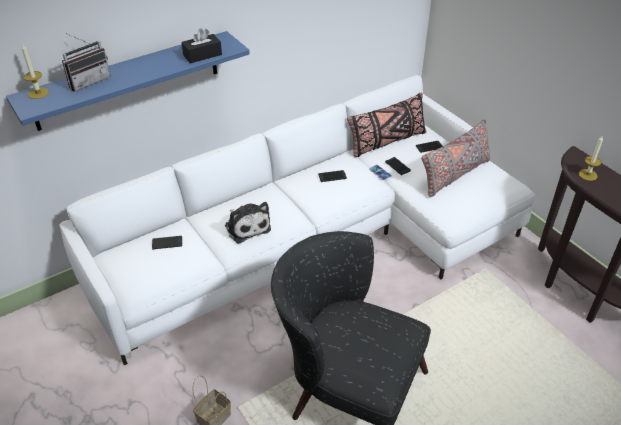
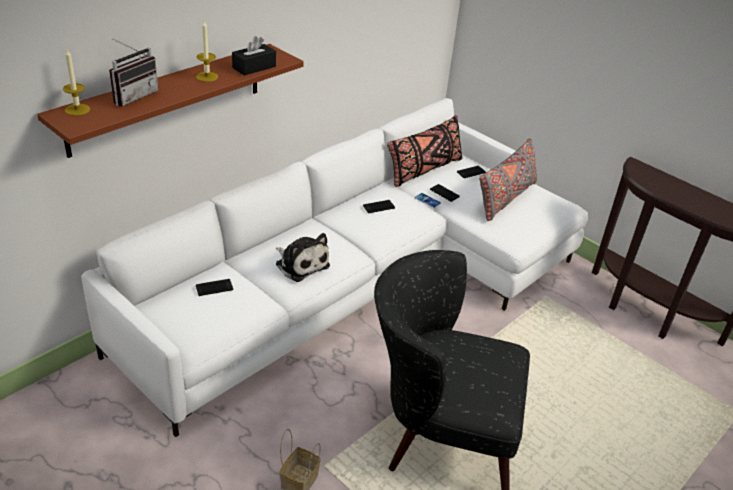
camera: 15 degrees left, 5 degrees down
blue shelf [6,31,250,131] -> brown shelf [37,44,304,158]
candle [579,136,603,181] -> candle moved to [196,21,218,82]

